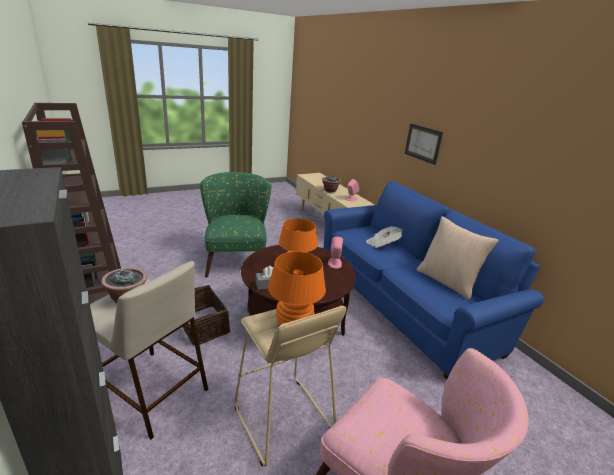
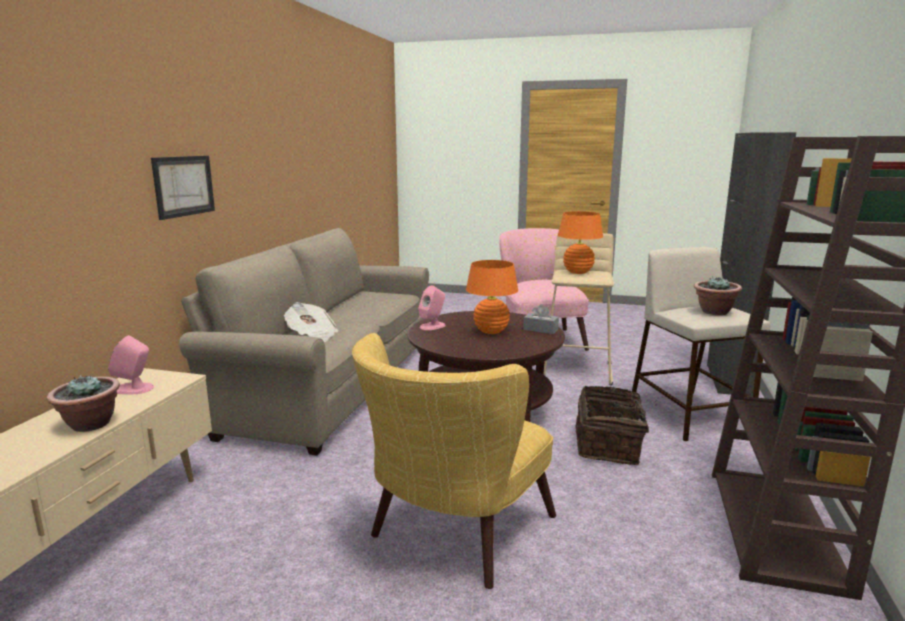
camera: 135 degrees left, 10 degrees down
green armchair [200,172,272,278] -> yellow armchair [352,333,556,589]
blue sofa [324,181,544,379] -> beige sofa [179,228,429,456]
beige pillow [417,216,499,300] -> none

